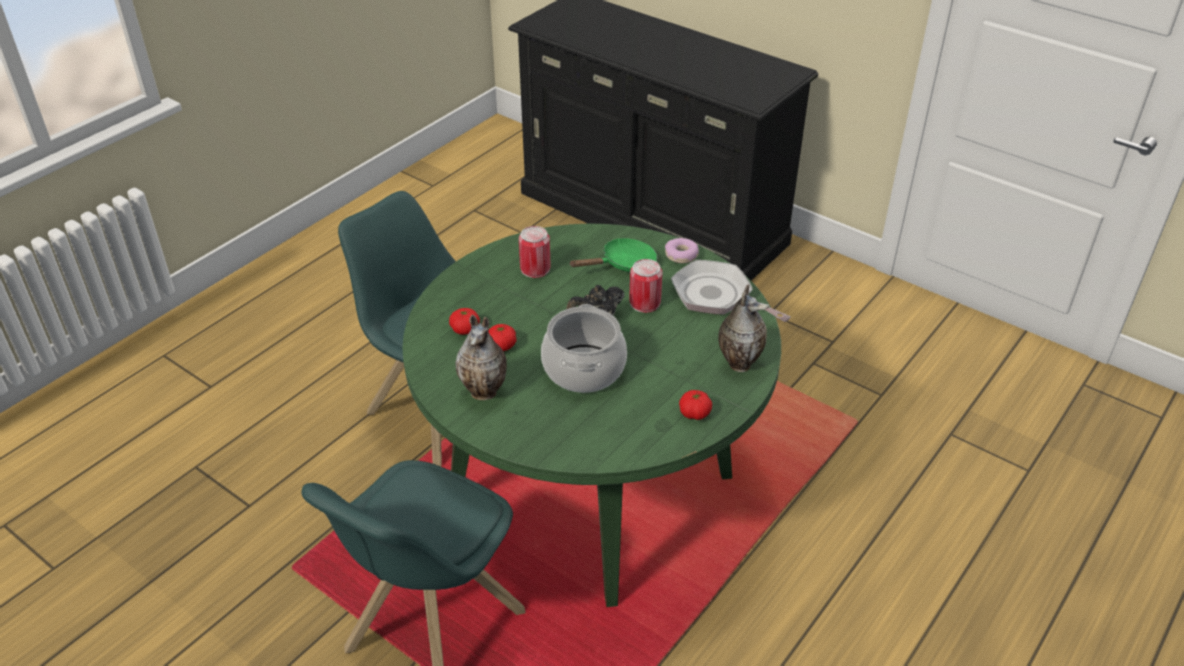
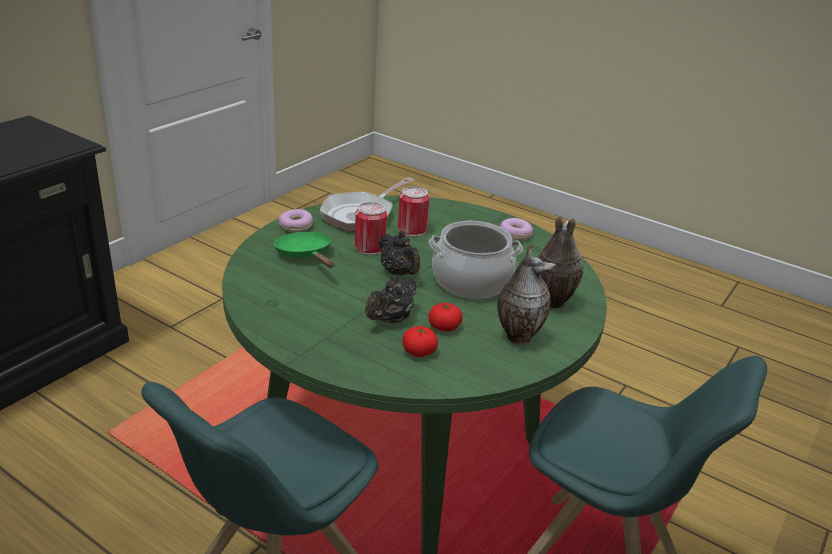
camera: 95 degrees left, 10 degrees down
can [519,226,551,278] -> can moved to [398,186,430,237]
tomato [679,390,712,420] -> donut [500,218,534,240]
vase [718,284,769,372] -> vase moved to [537,216,584,309]
none -> black teapot [365,276,417,324]

